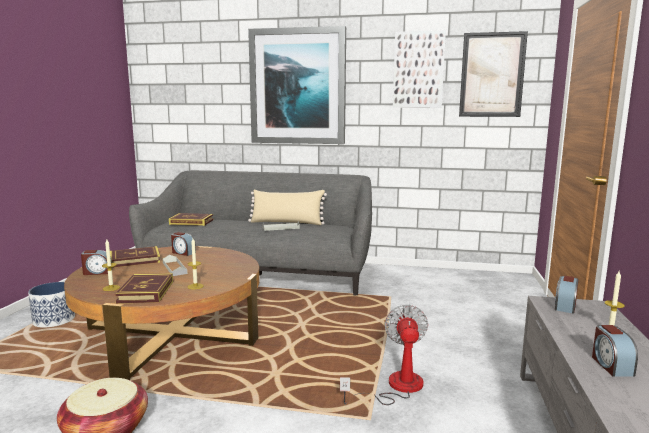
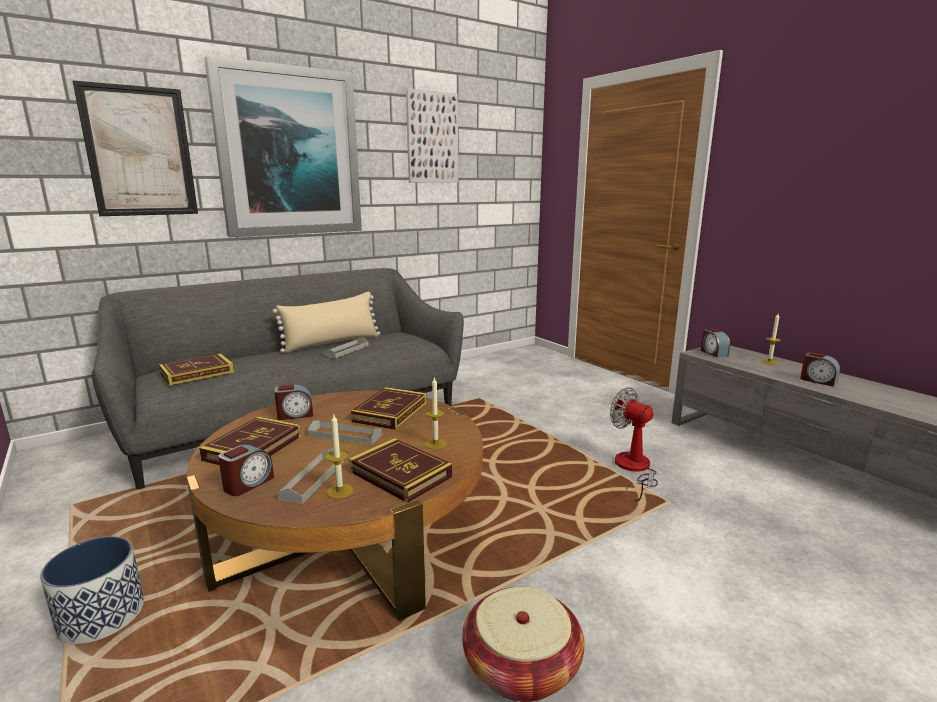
camera: 45 degrees left, 5 degrees up
picture [459,31,528,117] -> picture moved to [72,80,198,216]
none -> grey tray [277,448,344,504]
none -> book [351,387,427,430]

